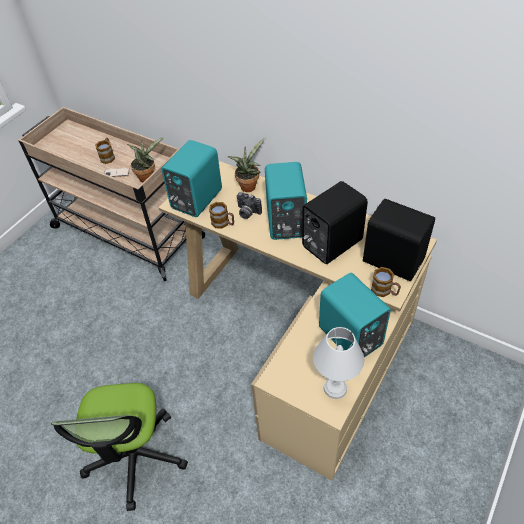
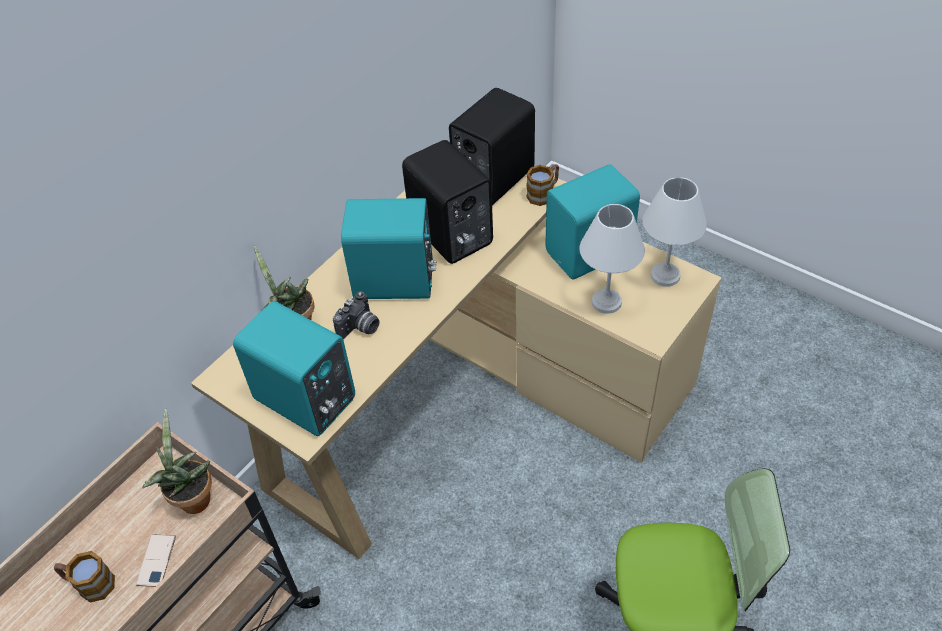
camera: 85 degrees left, 0 degrees up
mug [209,202,234,229] -> none
none -> white table lamp [580,204,645,314]

